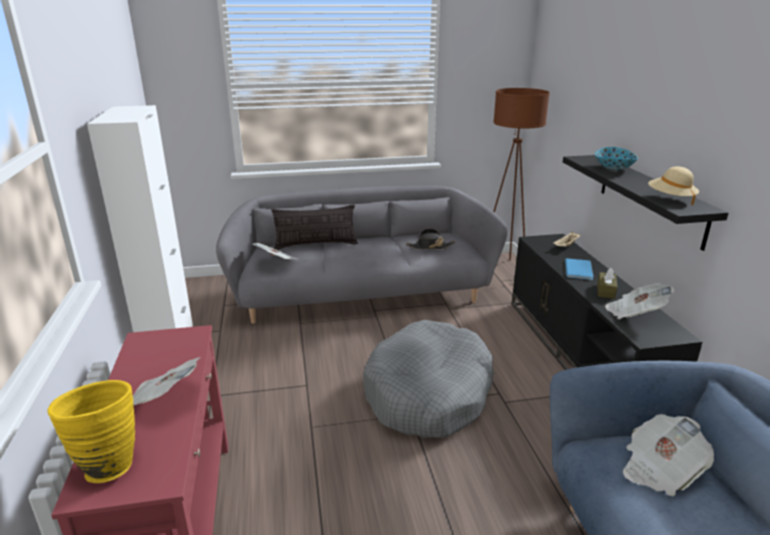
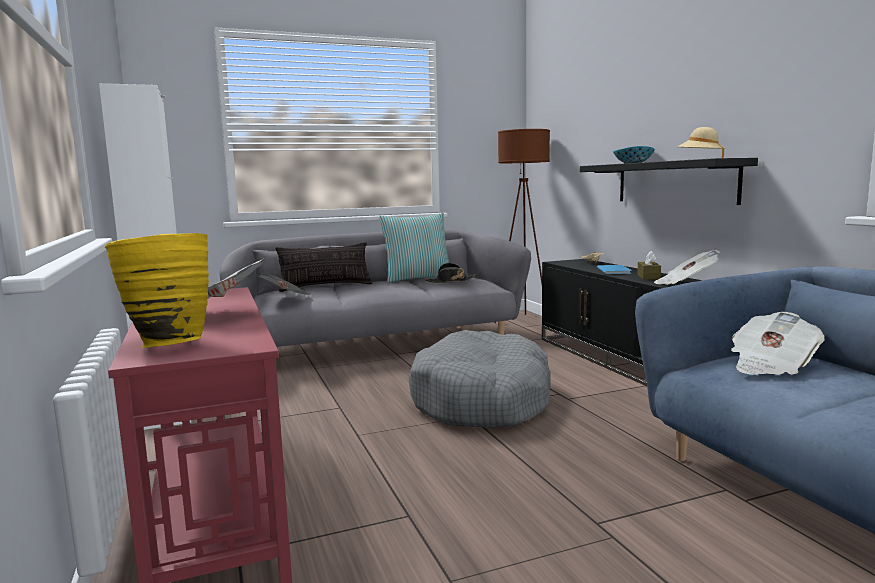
camera: 10 degrees left, 15 degrees down
none -> pillow [379,213,449,283]

